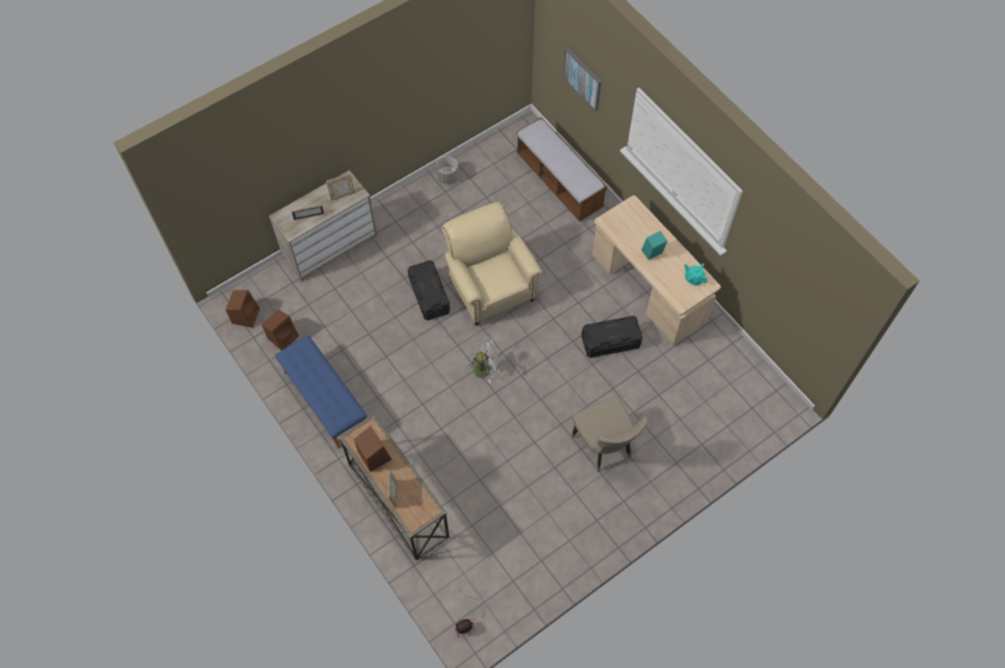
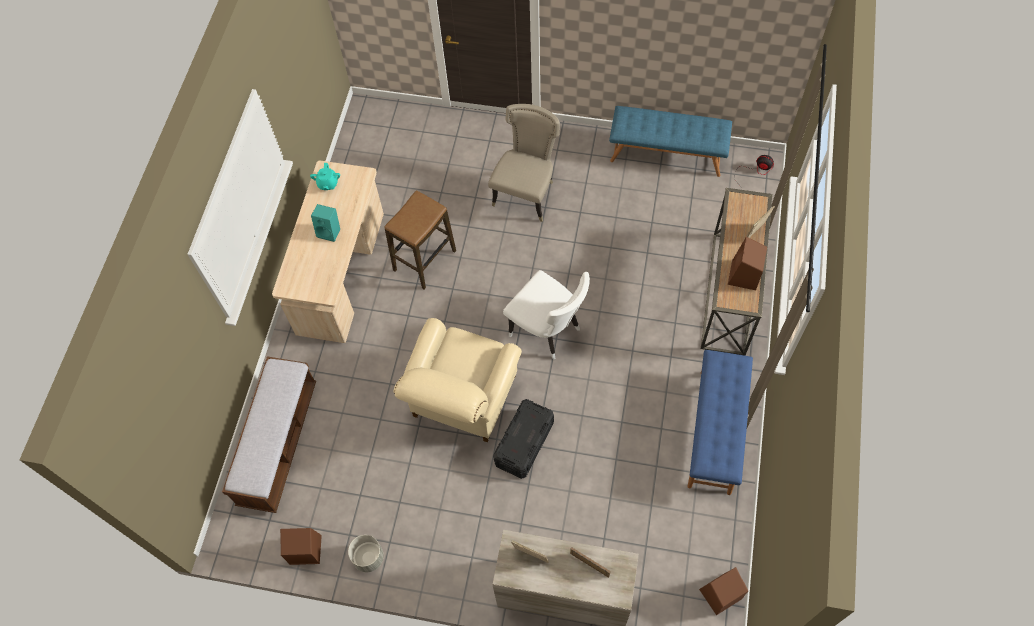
camera: 130 degrees left, 0 degrees up
brown speaker [262,310,299,351] -> brown speaker moved to [280,528,322,565]
white fan [467,337,499,383] -> white chair [503,270,590,360]
picture [563,48,601,111] -> none
black storage box [582,316,643,358] -> stool [385,190,456,289]
none -> blue bench [609,106,732,177]

